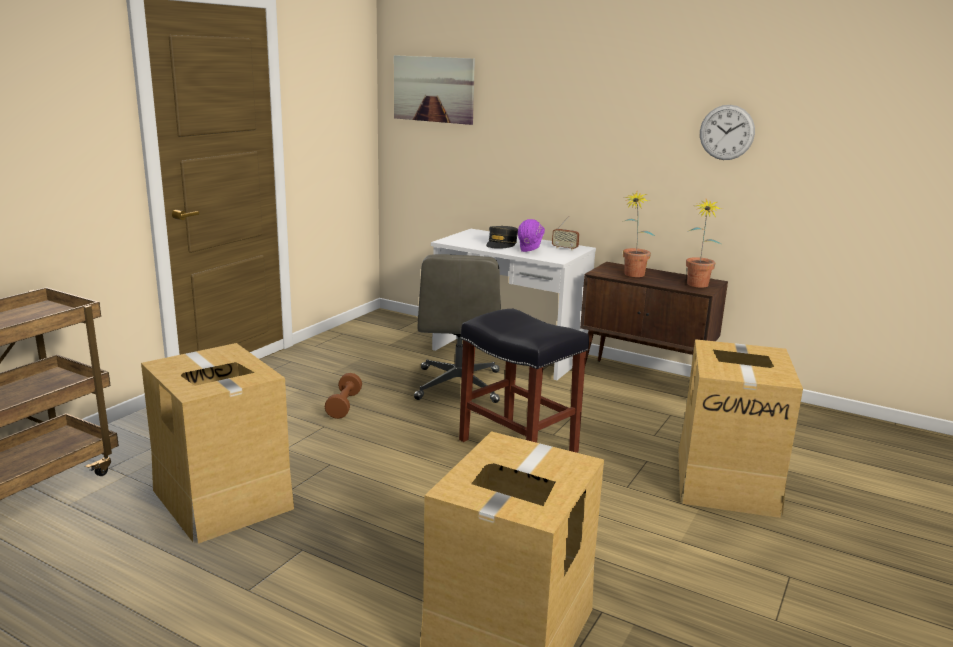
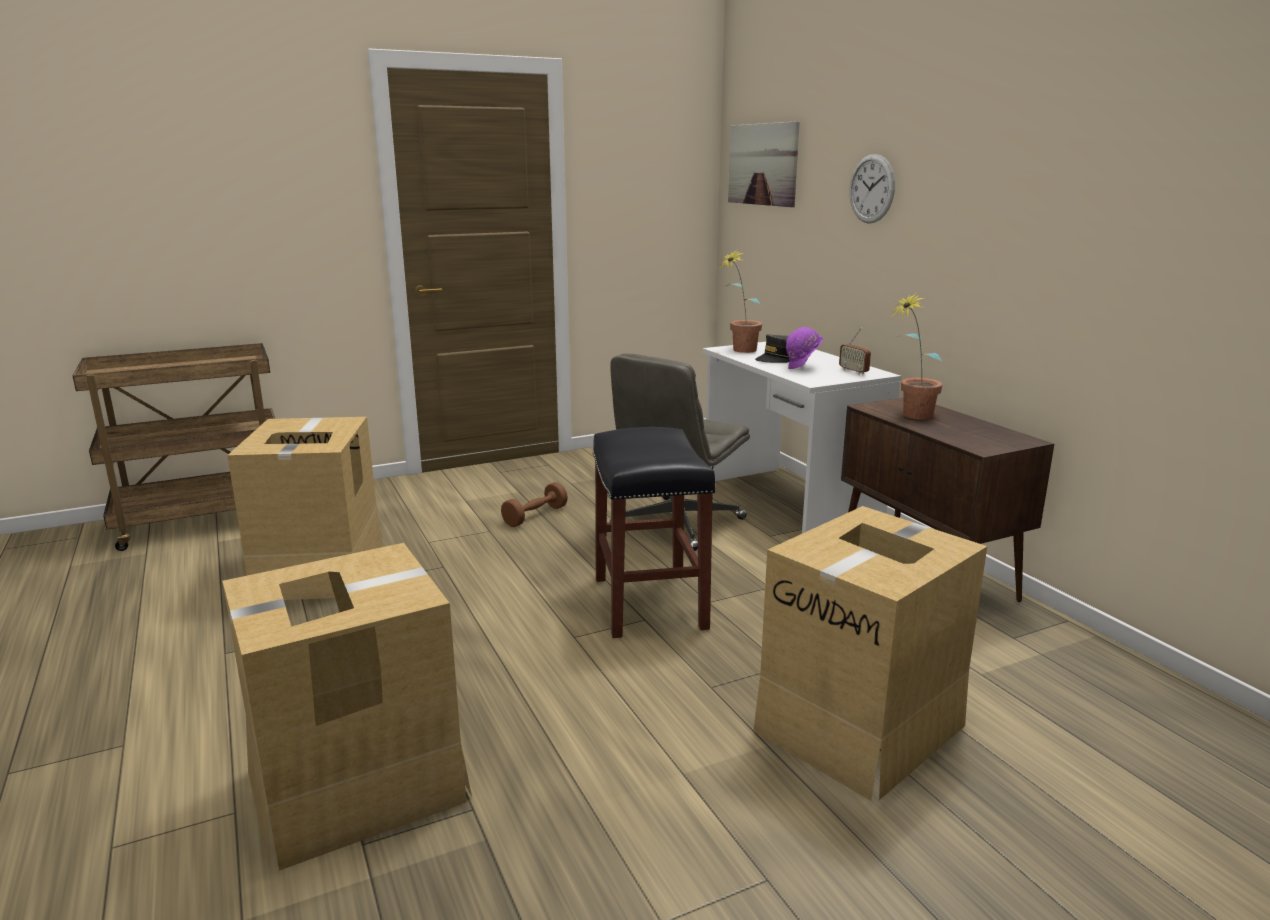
camera: 35 degrees right, 0 degrees up
potted plant [686,199,723,288] -> potted plant moved to [720,249,762,353]
wall clock [700,105,755,160] -> wall clock moved to [850,154,895,223]

